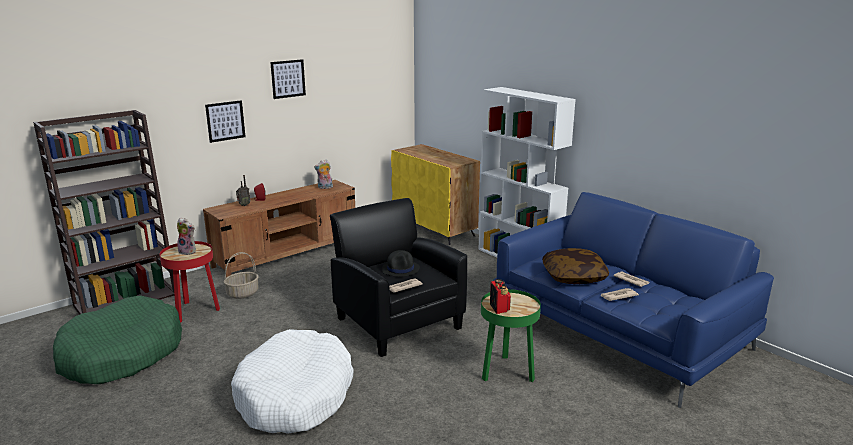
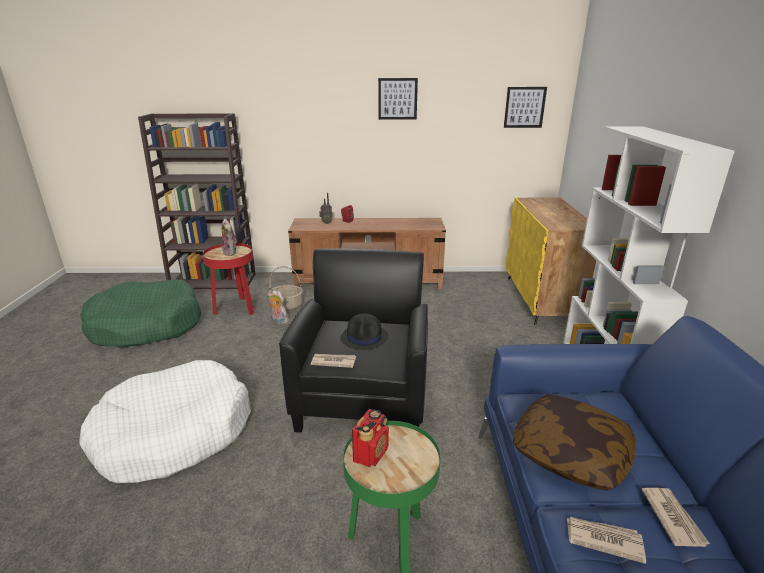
camera: 40 degrees right, 5 degrees up
picture [205,100,246,143] -> picture moved to [504,87,547,128]
plush toy [314,159,333,189] -> plush toy moved to [267,290,288,324]

